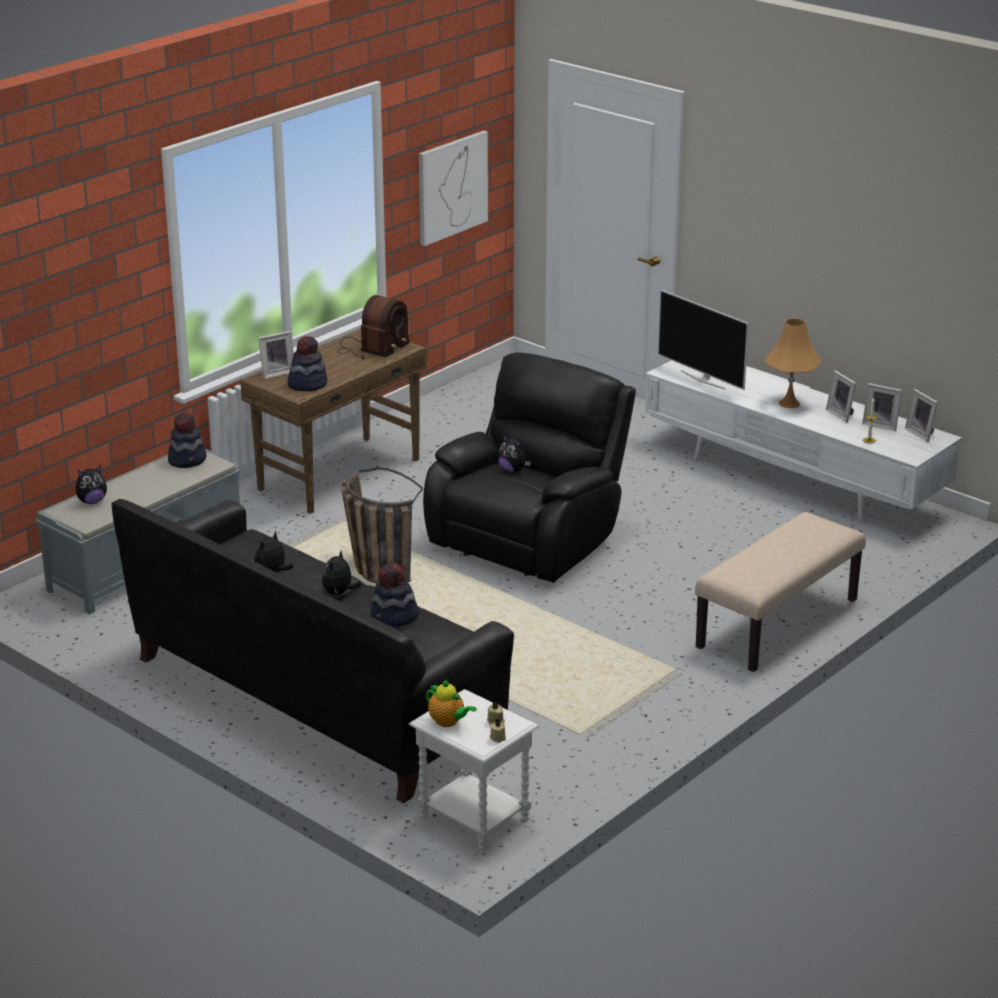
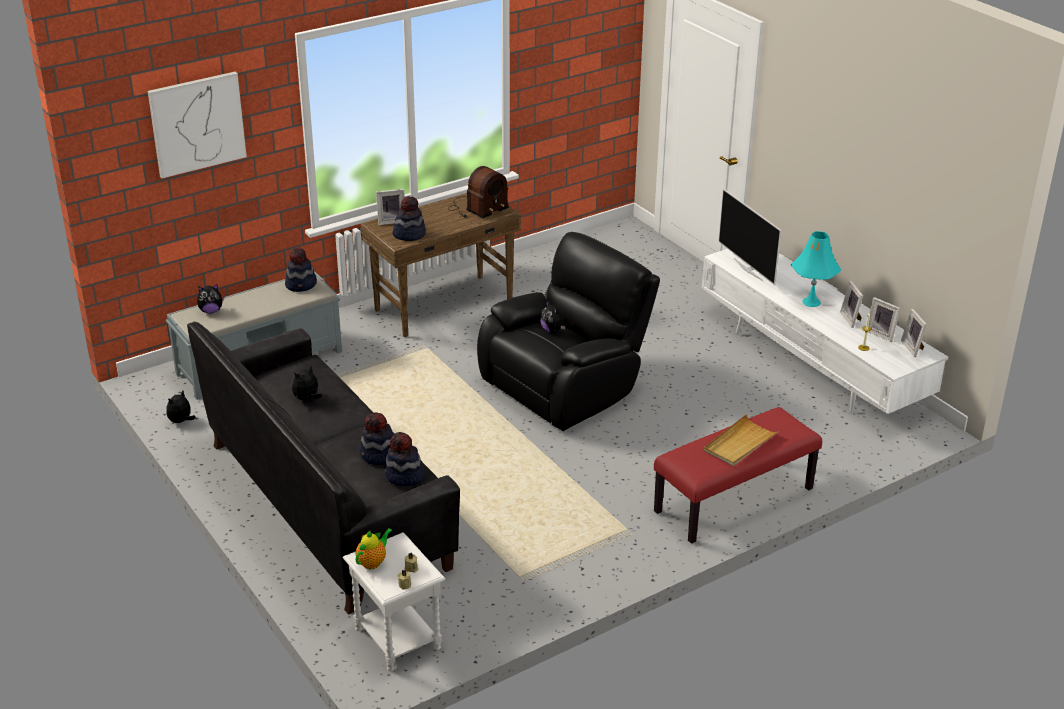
camera: 15 degrees right, 5 degrees up
plush toy [322,550,362,595] -> plush toy moved to [167,391,196,423]
basket [341,467,423,584] -> none
picture [419,131,488,246] -> picture moved to [148,72,247,178]
teapot [426,680,477,727] -> teapot turned 105 degrees counterclockwise [356,528,392,569]
beige bench [695,512,866,672] -> red bench [654,407,822,544]
orange table lamp [764,318,821,408] -> turquoise table lamp [791,231,841,307]
none -> hat [385,432,424,486]
none -> beige tray [704,414,780,466]

